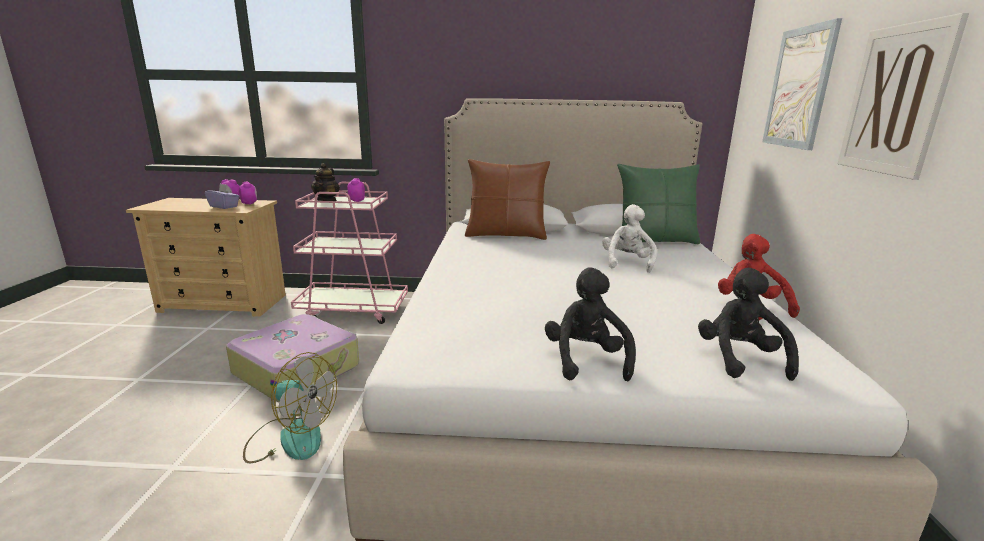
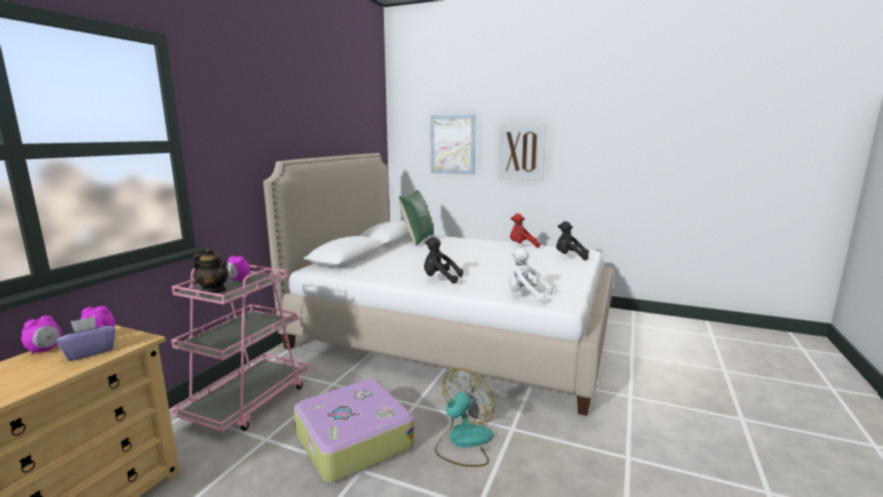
camera: 70 degrees left, 5 degrees down
brown pillow [465,159,550,240] -> none
black plush toy [545,267,636,381] -> black plush toy moved to [424,237,463,284]
white plush toy [602,204,657,273] -> white plush toy moved to [509,248,553,302]

